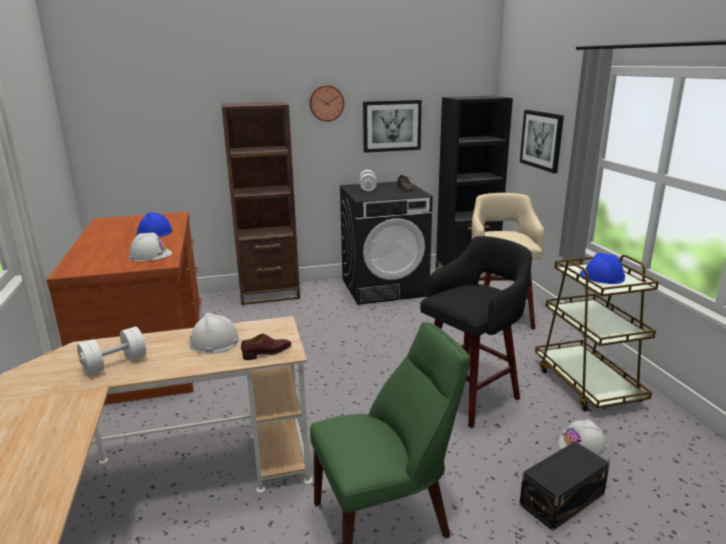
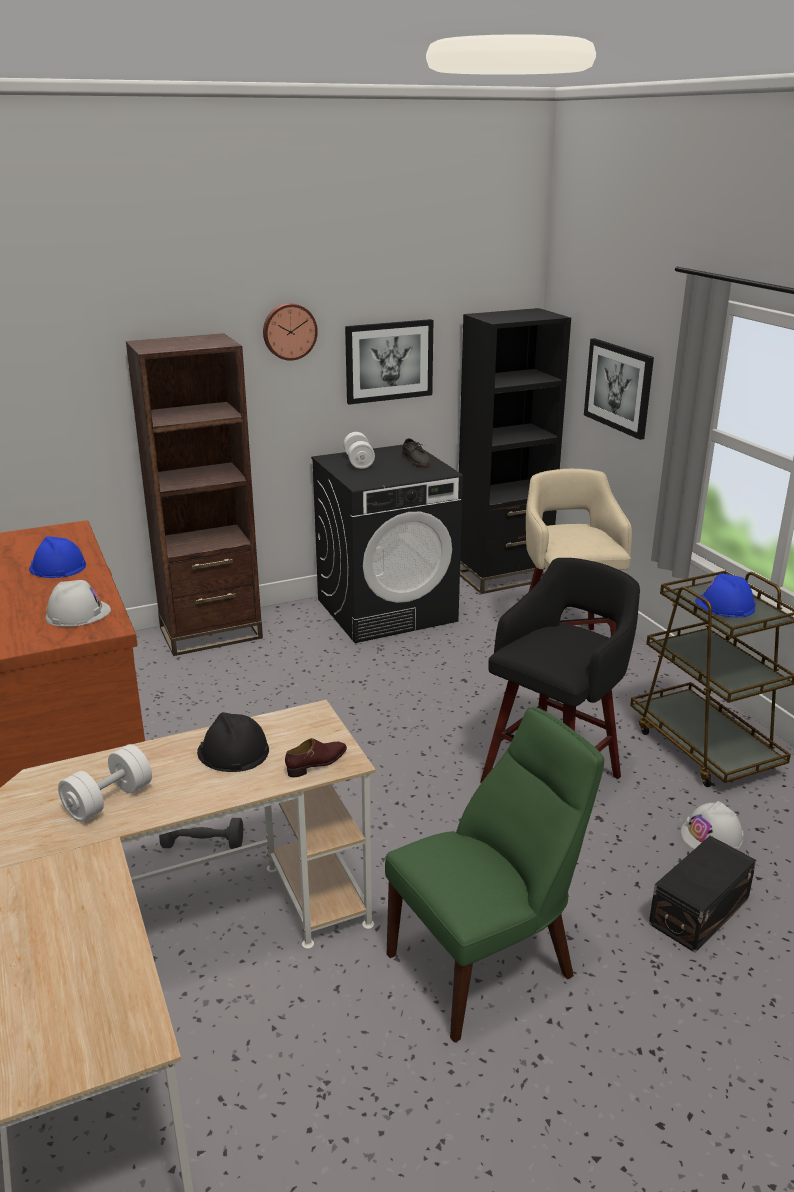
camera: 10 degrees left, 5 degrees up
white hard hat [188,313,239,354] -> black hard hat [197,713,269,772]
none -> grey dumbbell [159,818,243,849]

